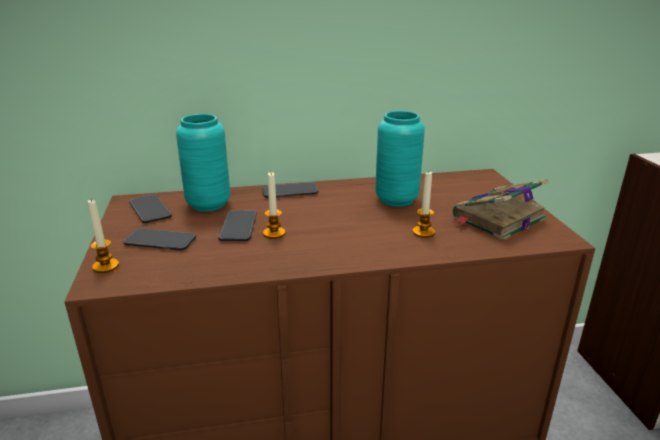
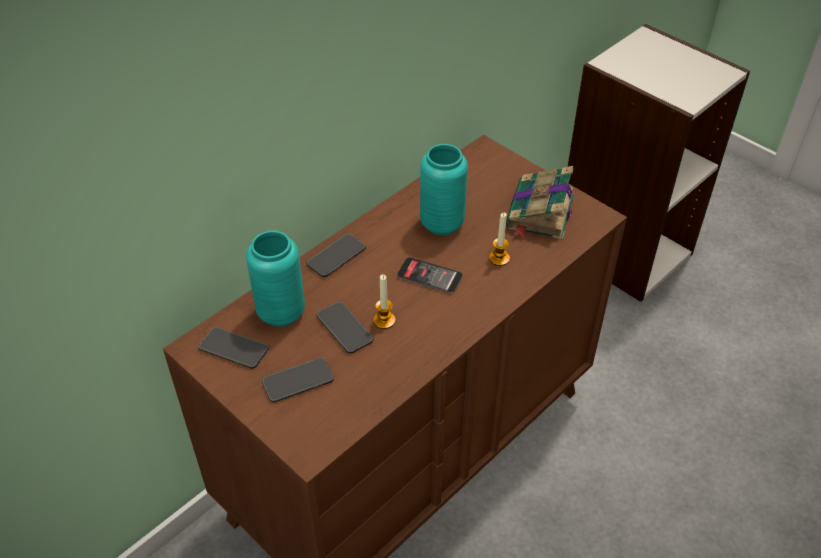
camera: 35 degrees left, 20 degrees up
candle [87,200,119,273] -> none
none -> phone [397,257,463,294]

